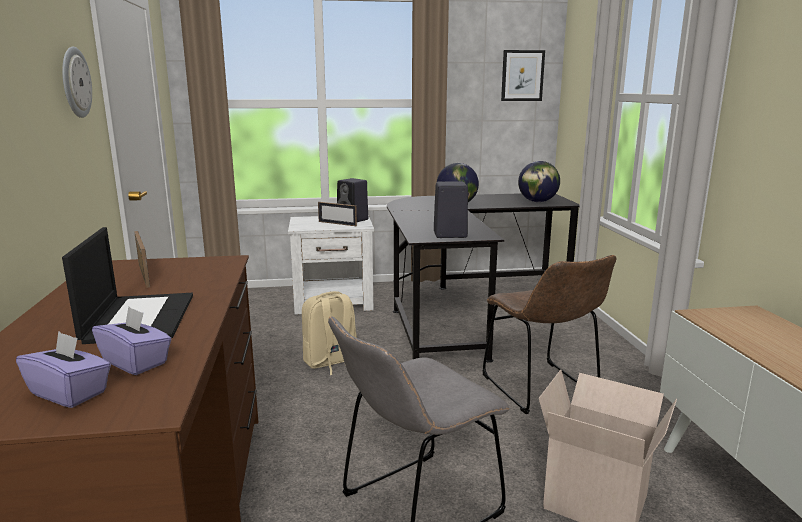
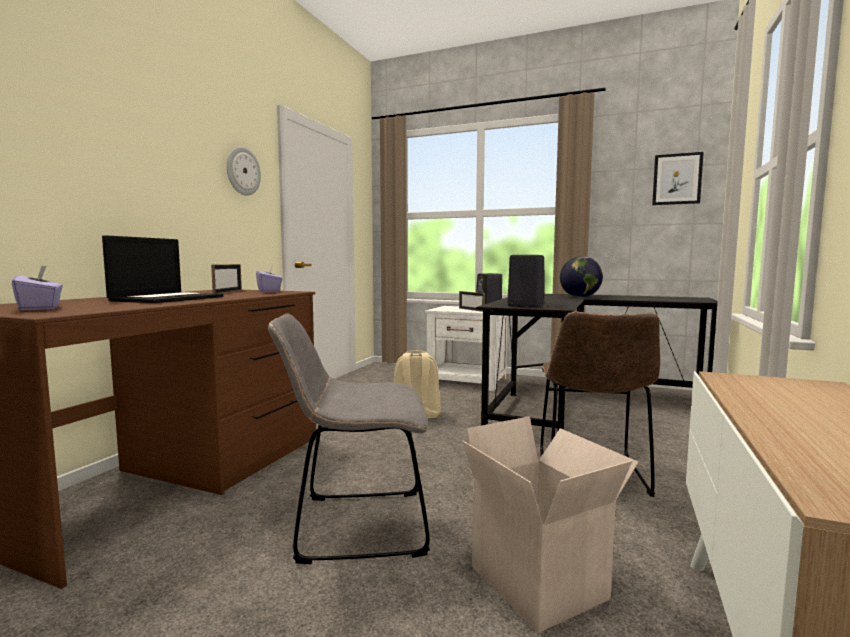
camera: 30 degrees right, 10 degrees down
purple tissue box [92,307,172,375] -> purple tissue box moved to [256,265,283,292]
globe [518,161,560,202] -> none

